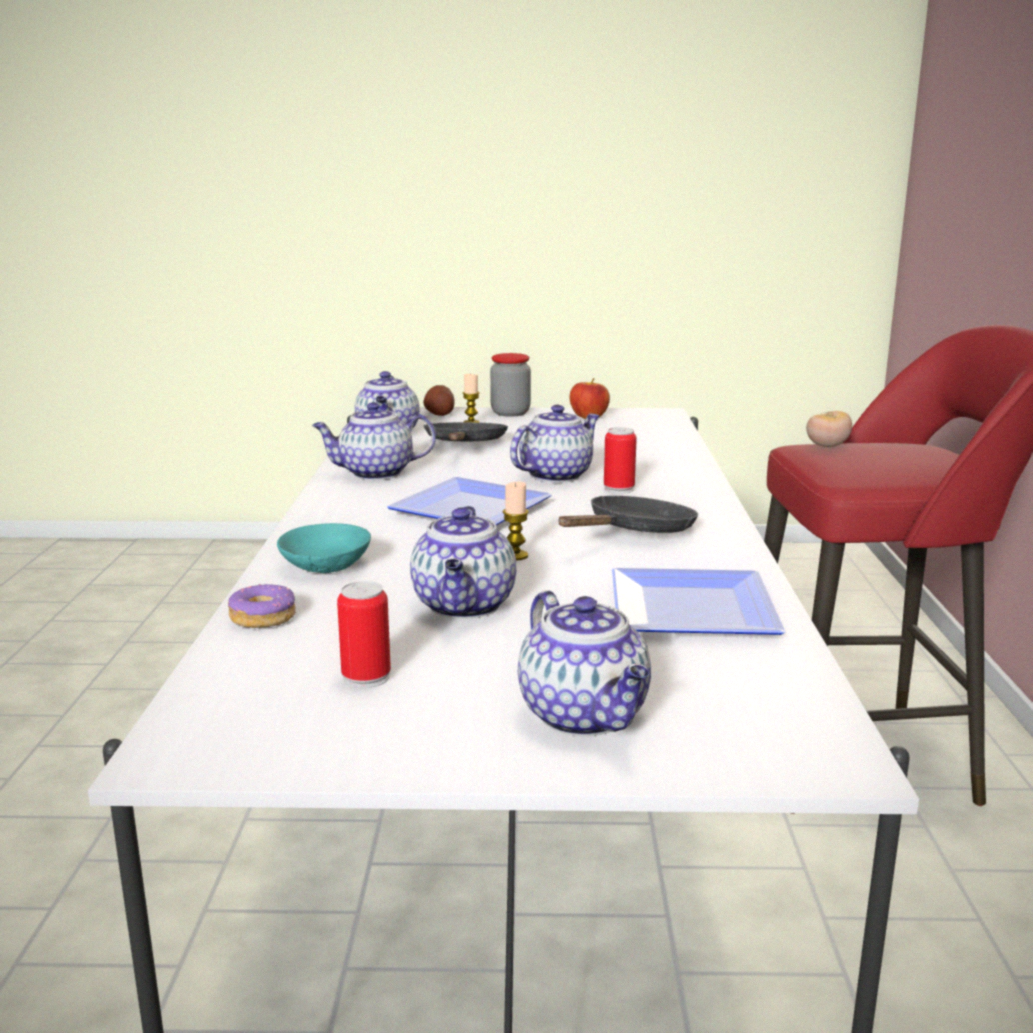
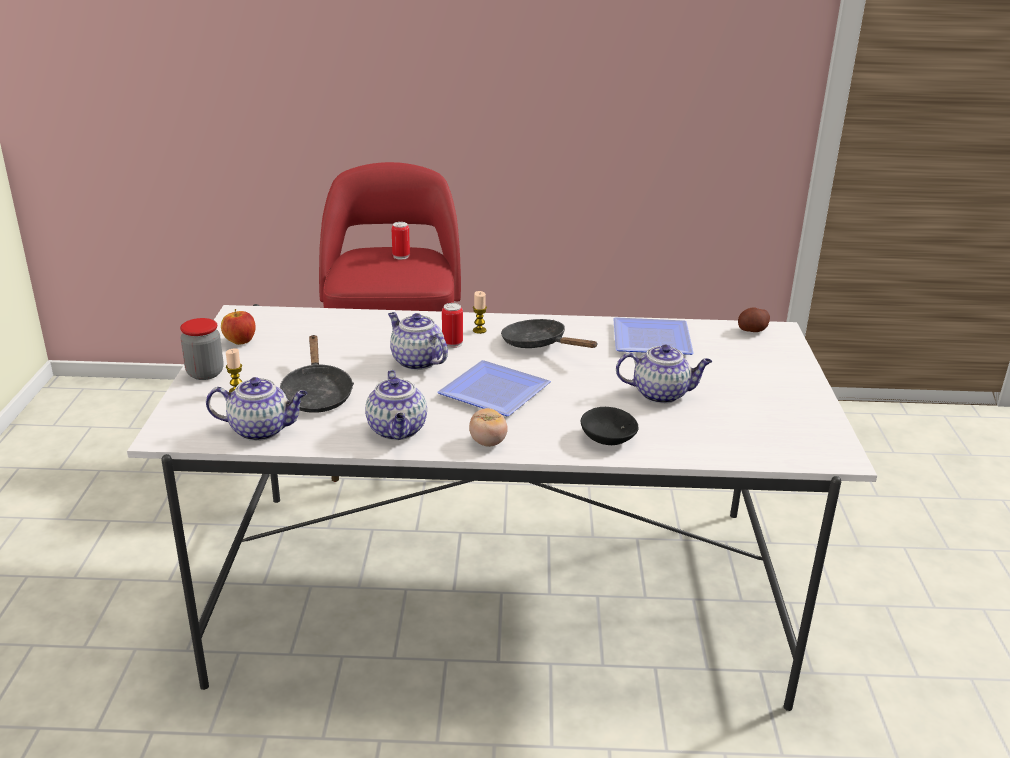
camera: 90 degrees left, 10 degrees up
donut [228,583,296,628] -> none
turquoise bowl [277,523,371,573] -> black bowl [581,407,638,445]
can [337,581,391,688] -> can moved to [391,222,410,260]
potato [423,385,455,416] -> potato moved to [738,307,770,332]
black frying pan [424,422,508,441] -> black frying pan turned 105 degrees counterclockwise [280,335,354,413]
candle [503,482,529,561] -> candle moved to [473,291,487,334]
teapot [518,590,651,737] -> none
tomato [806,411,852,447] -> tomato moved to [469,408,508,447]

